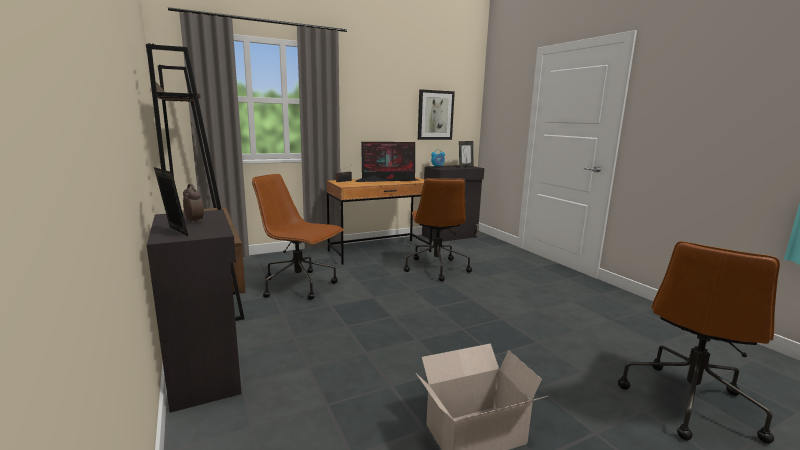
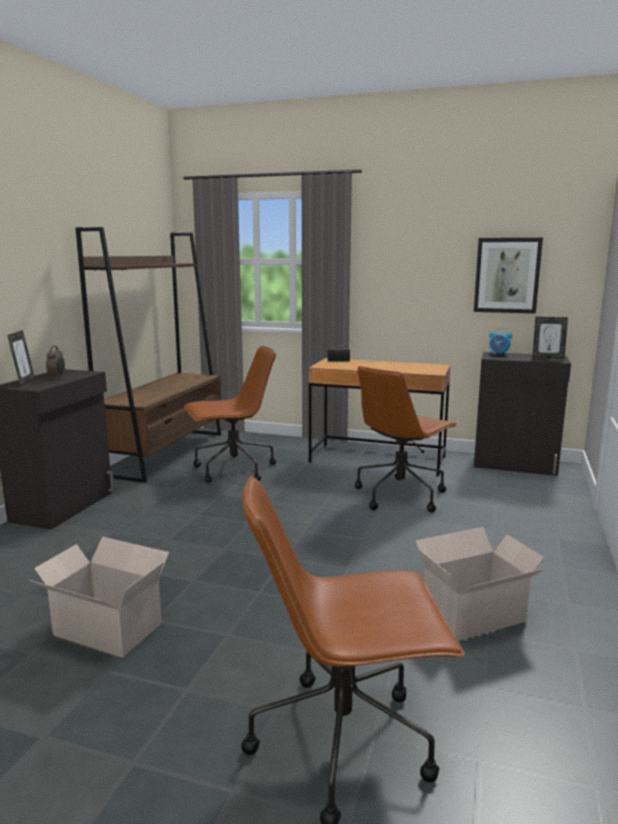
camera: 45 degrees right, 0 degrees up
brown office chair [252,174,344,300] -> brown office chair turned 90 degrees clockwise [184,346,276,483]
monitor [356,142,420,182] -> none
none -> cardboard box [415,527,547,641]

